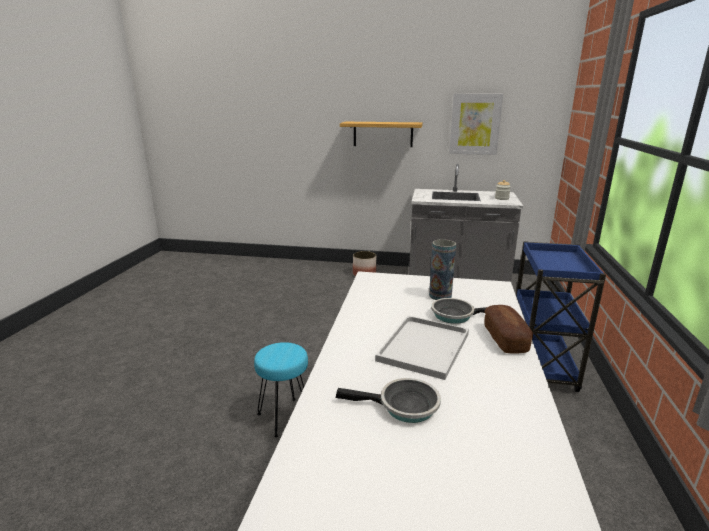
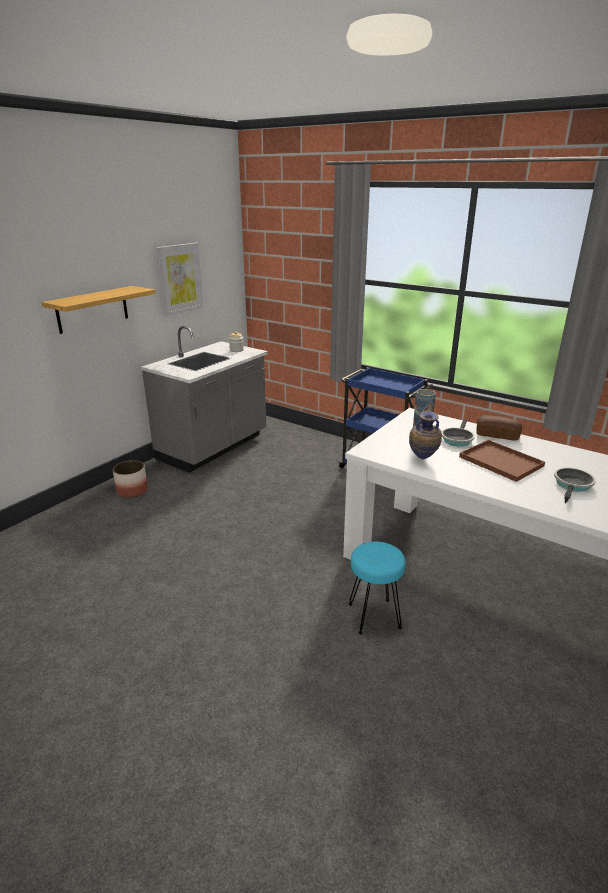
camera: 65 degrees left, 5 degrees up
white tray [375,316,469,380] -> brown tray [459,440,545,482]
none -> vase [409,411,442,459]

